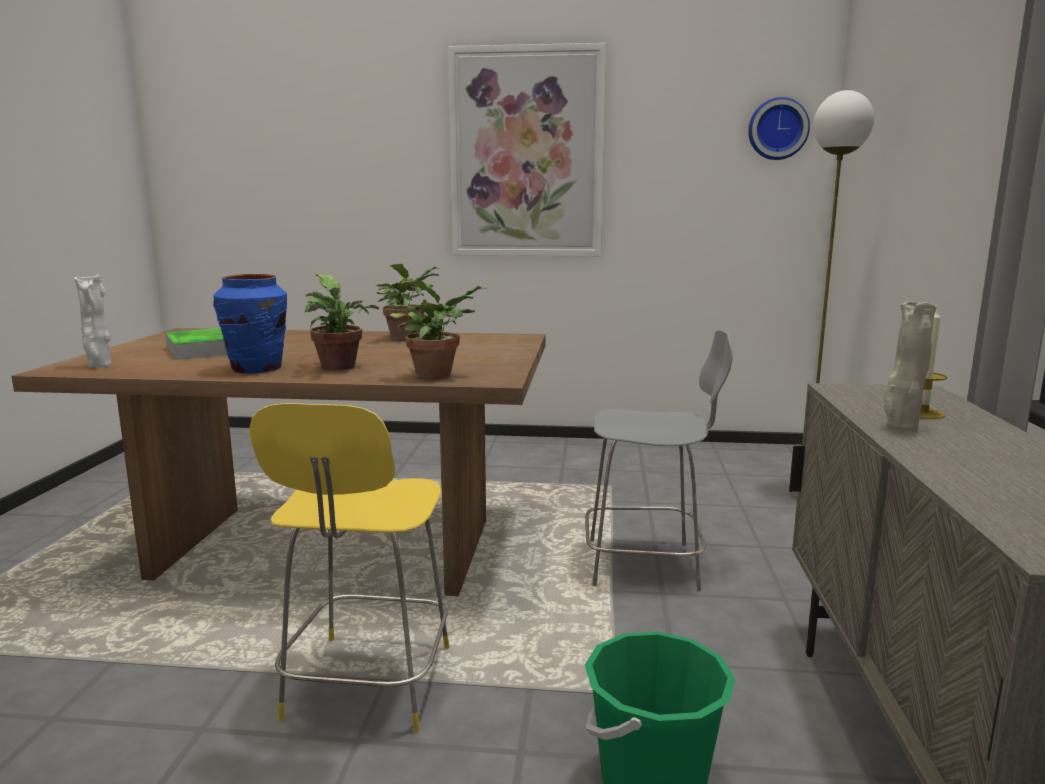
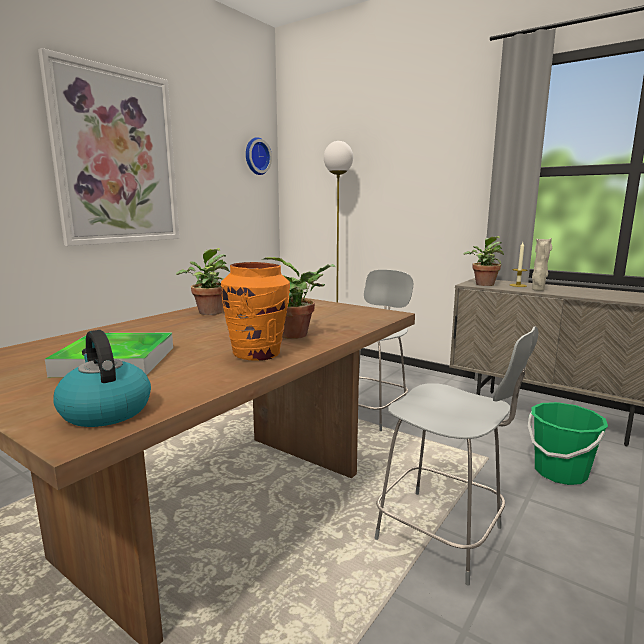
camera: 60 degrees left, 0 degrees up
white vase [74,275,111,368] -> kettle [53,330,151,427]
blue vase [213,274,287,374] -> orange vase [221,262,290,361]
yellow chair [249,403,450,732] -> grey chair [375,326,538,586]
potted plant [389,281,487,380] -> potted plant moved to [463,236,504,286]

